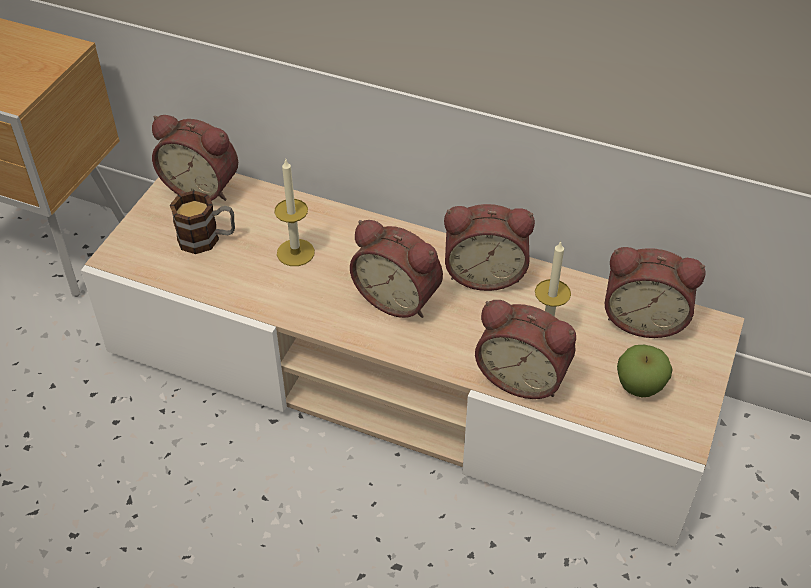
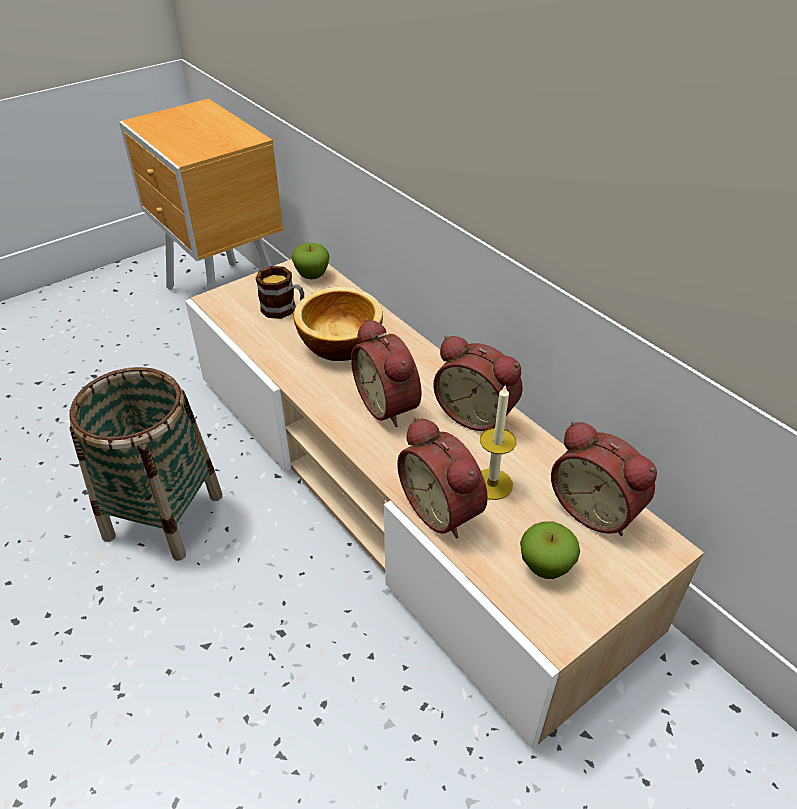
camera: 30 degrees right, 5 degrees down
alarm clock [152,115,238,201] -> apple [292,243,330,279]
candle [274,158,315,266] -> bowl [294,287,383,361]
none -> basket [69,367,222,561]

